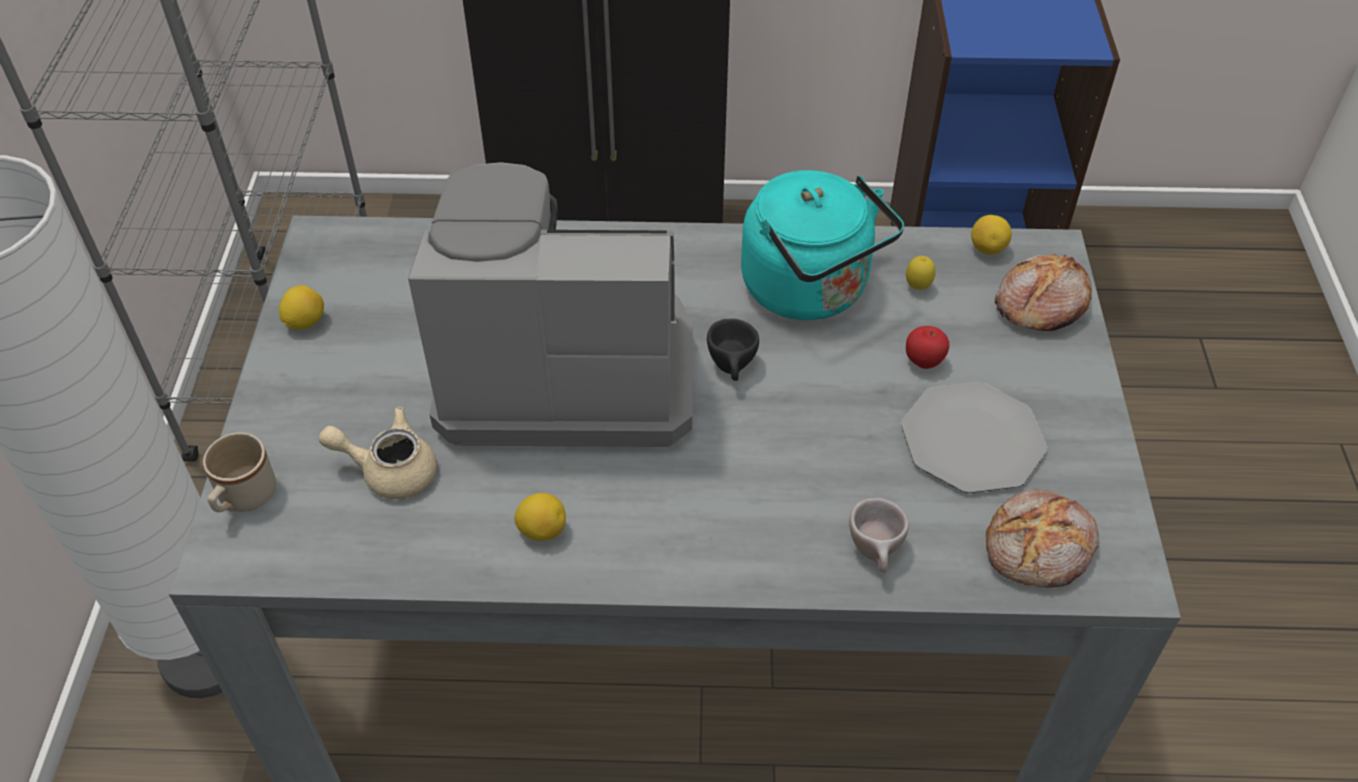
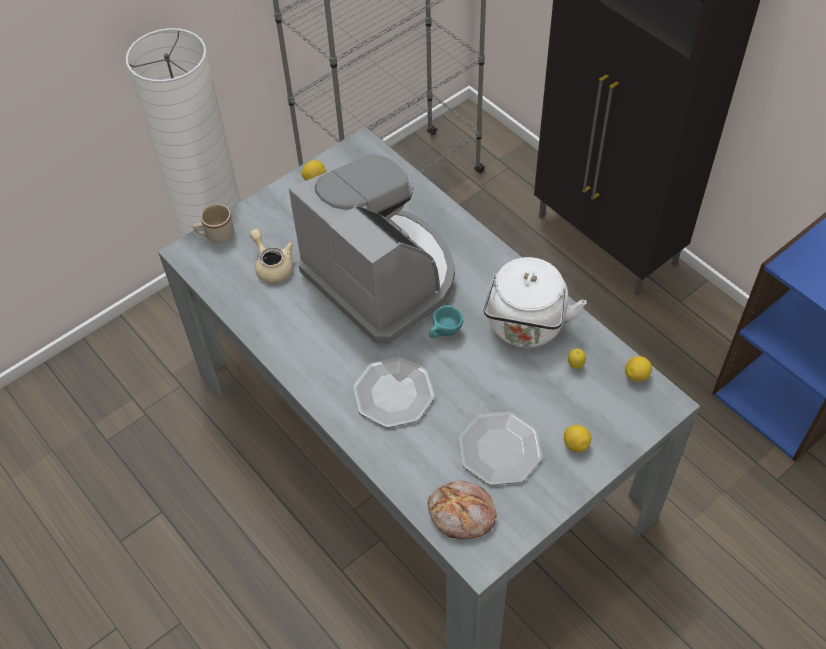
camera: 50 degrees right, 5 degrees up
lemon [514,493,566,541] -> lemon moved to [564,425,591,452]
black cup [707,319,759,381] -> turquoise cup [429,305,463,339]
turquoise kettle [741,170,904,320] -> white kettle [484,257,587,348]
beige cup [849,498,909,573] -> none
apple [906,326,949,369] -> none
bread [995,254,1092,331] -> none
none -> plate [353,357,435,428]

